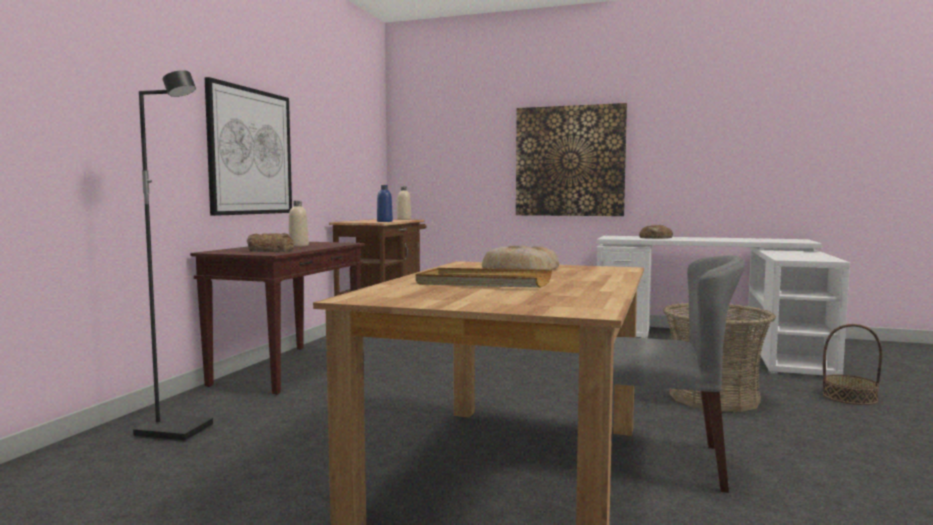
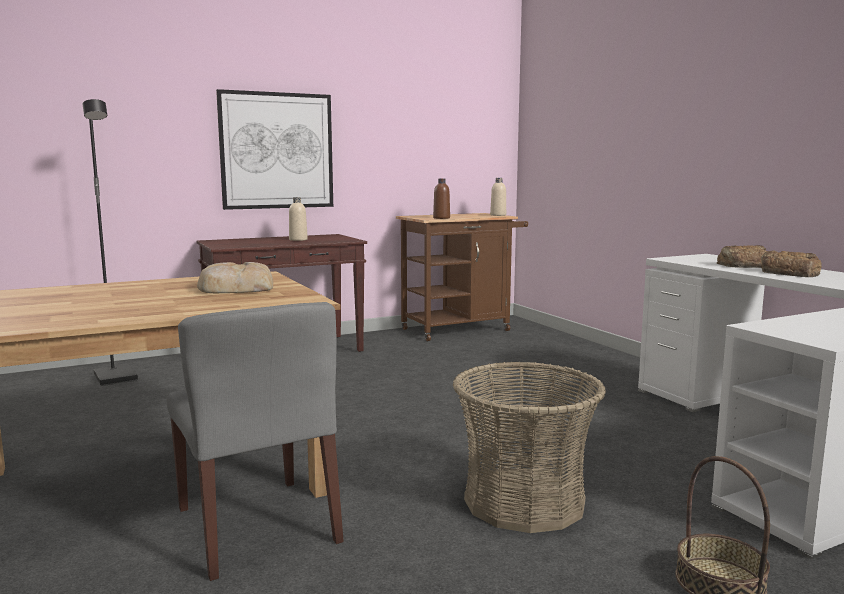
camera: 45 degrees right, 5 degrees up
bread [247,233,294,252] -> bread moved to [761,250,822,277]
blue bottle [377,185,393,222] -> brown bottle [433,178,450,219]
beige tray [416,268,552,288] -> none
picture [516,103,627,216] -> none

